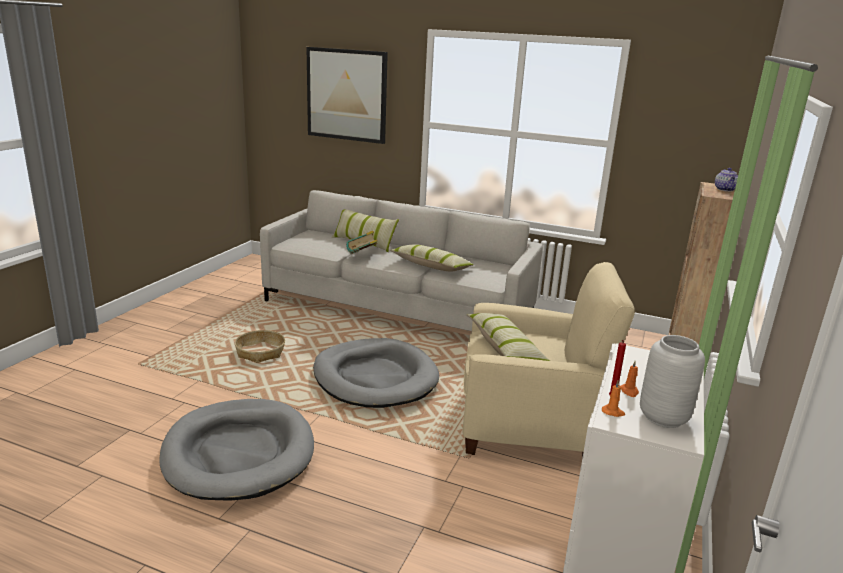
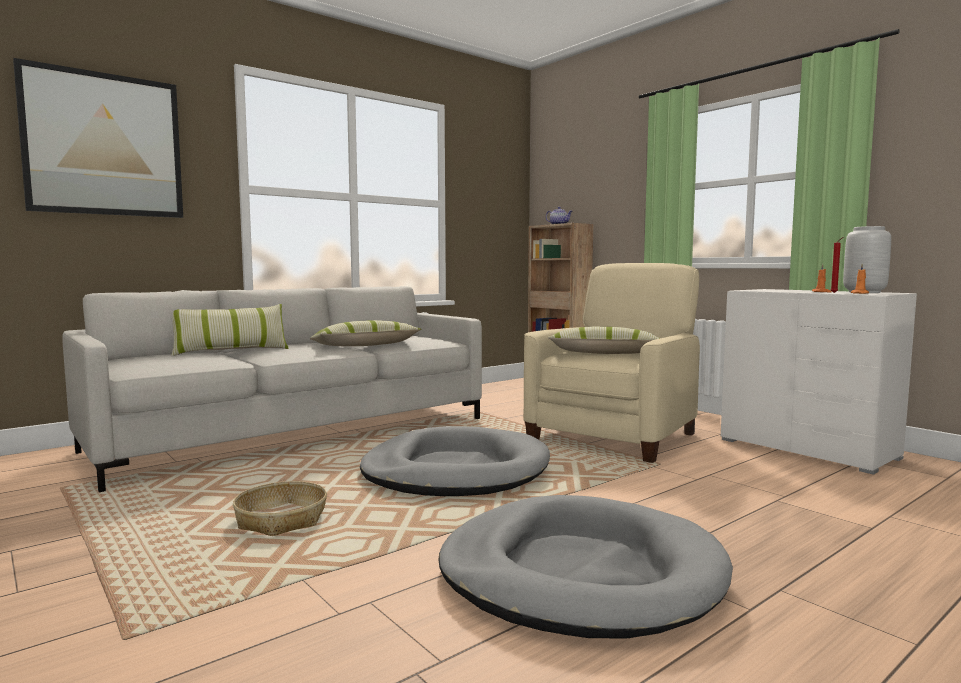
camera: 60 degrees left, 15 degrees down
book [346,231,378,254] -> none

